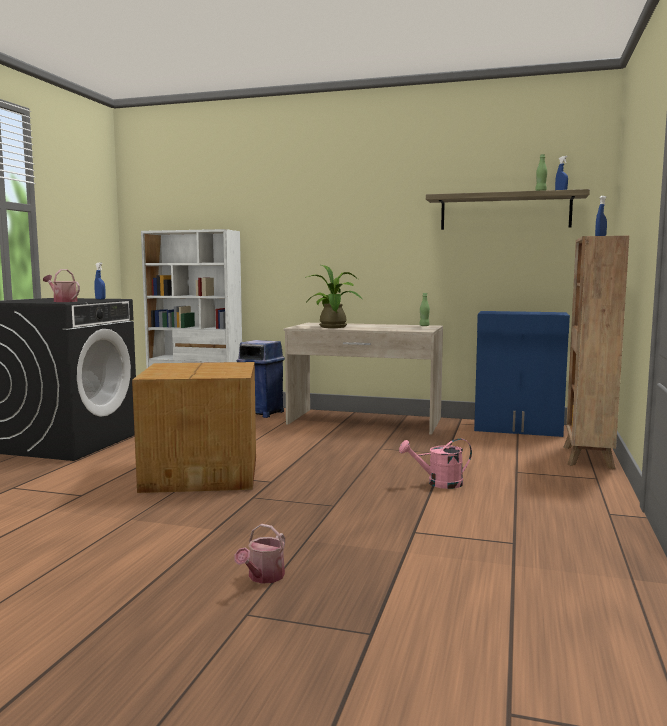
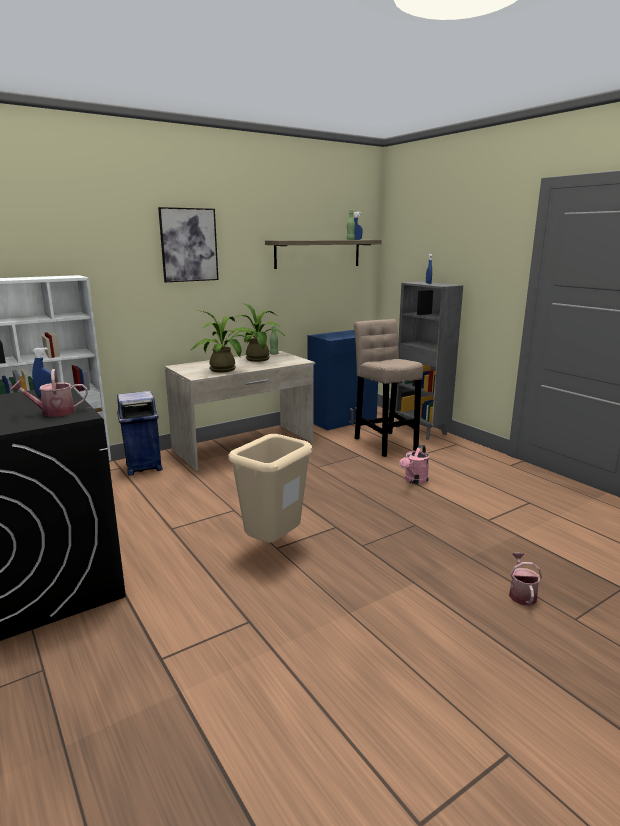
camera: 50 degrees left, 10 degrees up
cardboard box [132,362,256,493] -> beige trash can [228,434,312,543]
watering can [234,524,285,584] -> watering can turned 150 degrees counterclockwise [509,553,542,606]
brown bookcase [563,236,629,469] -> grey bookcase [395,282,463,440]
none -> picture [158,207,218,282]
none -> potted plant [231,303,286,362]
none -> beige stool [354,319,423,457]

